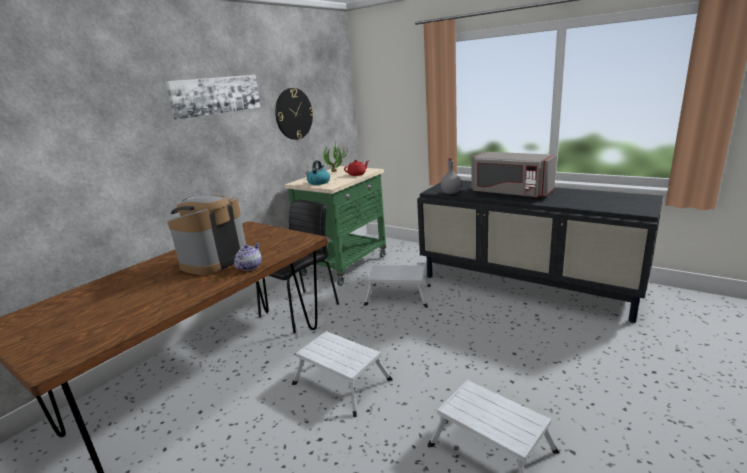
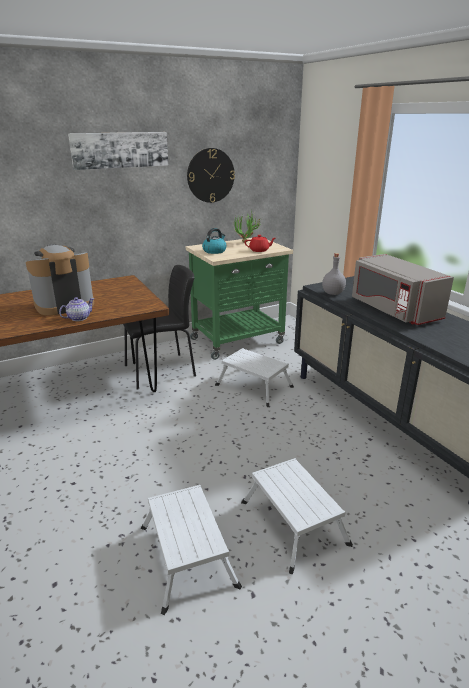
camera: 25 degrees right, 5 degrees up
white step ladder [292,331,393,417] -> white step ladder moved to [241,458,353,575]

